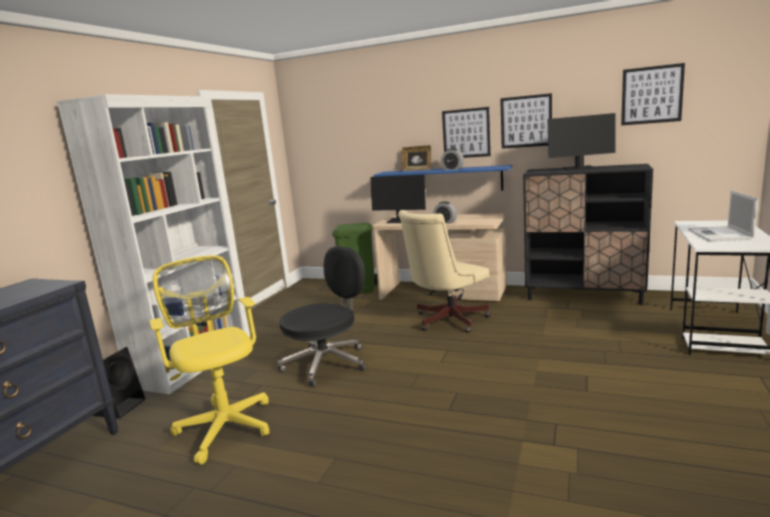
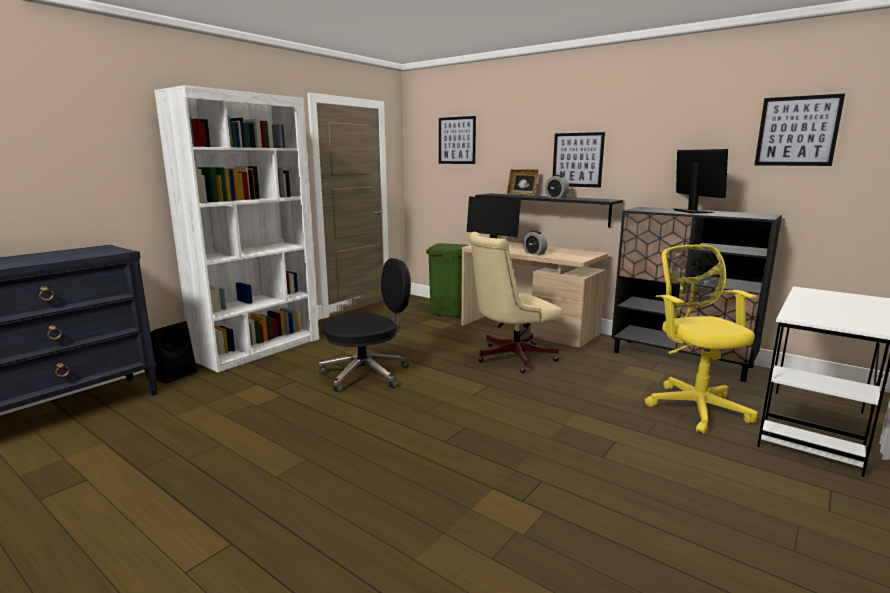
camera: 15 degrees right, 0 degrees up
yellow office chair [149,255,269,464] -> yellow office chair moved to [645,245,758,435]
blue shelf [374,165,512,190] -> black shelf [475,193,623,227]
picture [500,93,552,149] -> picture moved to [439,116,476,164]
monitor [548,113,616,171] -> monitor turned 120 degrees counterclockwise [672,149,728,213]
laptop [688,191,758,241] -> none

